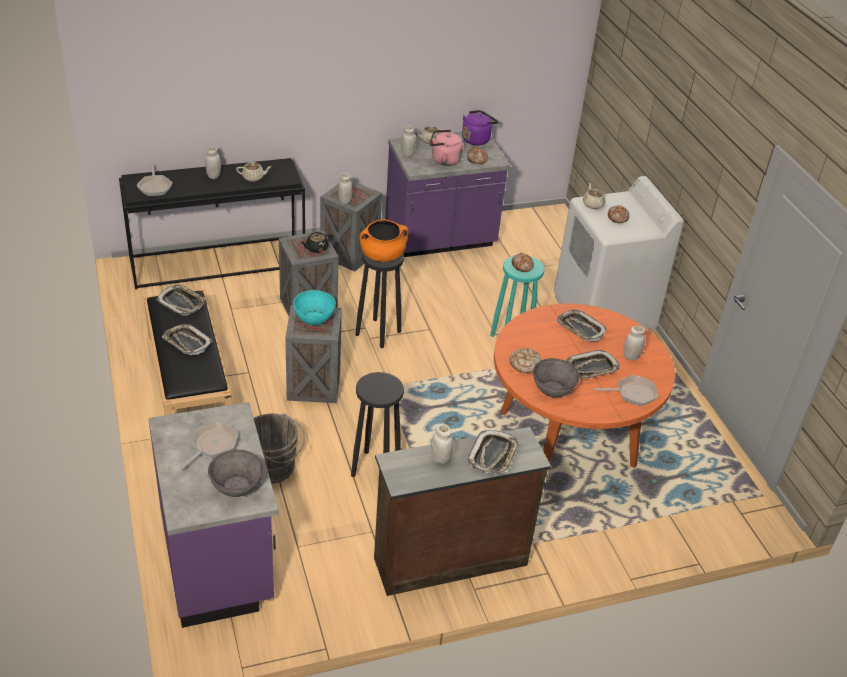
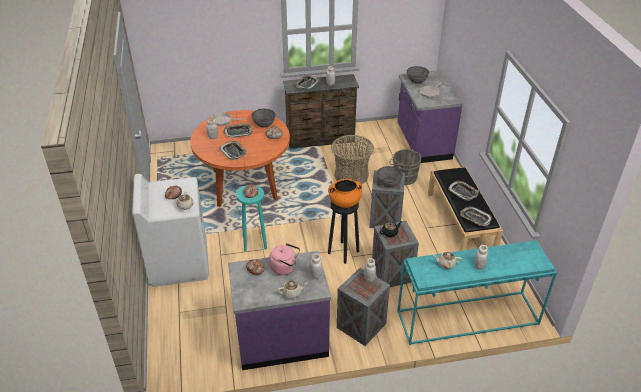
camera: 170 degrees left, 0 degrees up
black console table [119,158,305,289] -> turquoise console table [397,240,557,345]
frying pan [137,165,173,196] -> none
turquoise bowl [293,290,336,325] -> grey bowl [377,166,403,187]
black stool [351,372,404,477] -> basket [331,135,374,184]
purple kettle [462,110,498,145] -> none

